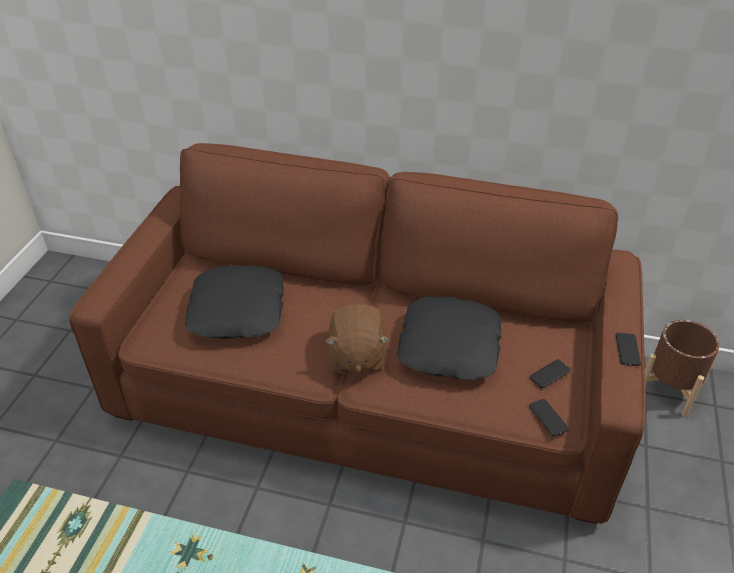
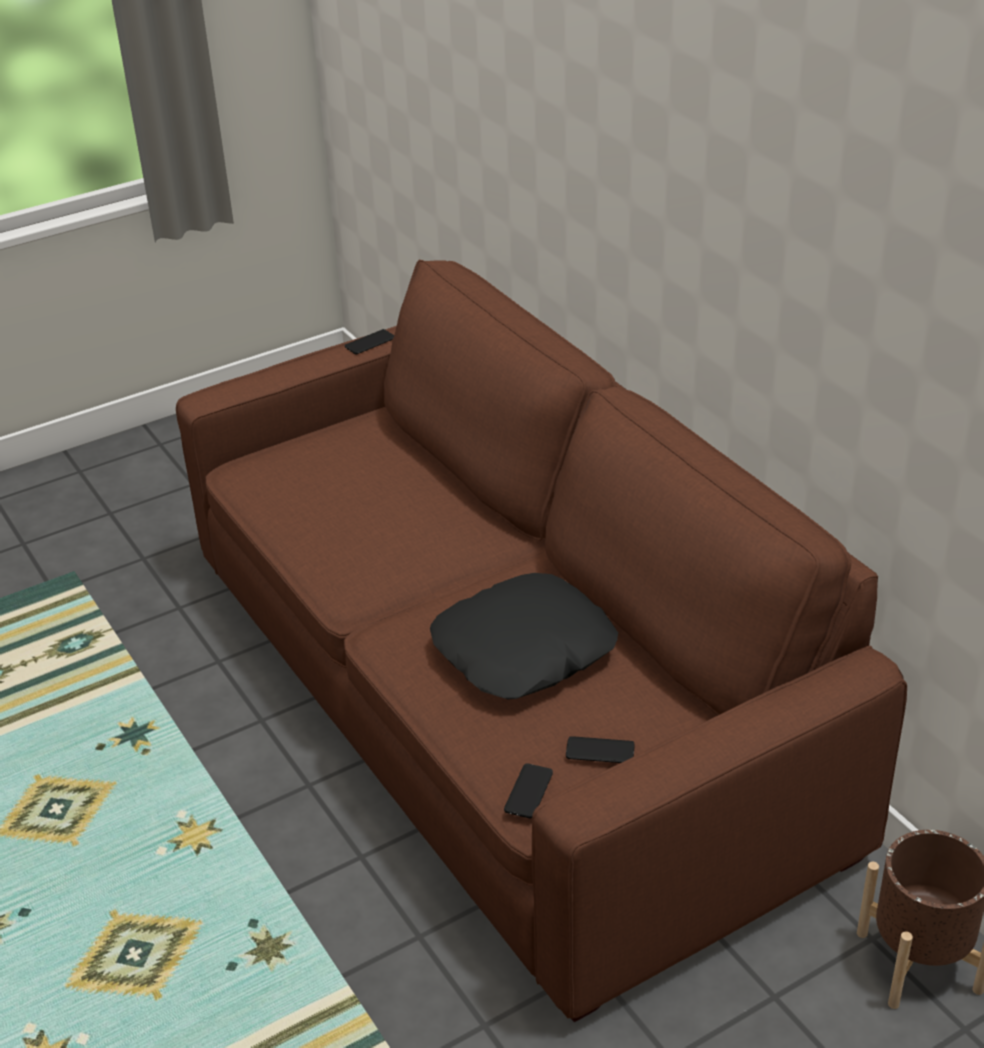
camera: 45 degrees right, 5 degrees down
black pillow [185,265,284,339] -> none
brown plush toy [325,303,390,373] -> none
phone [616,333,641,366] -> phone moved to [344,329,394,355]

